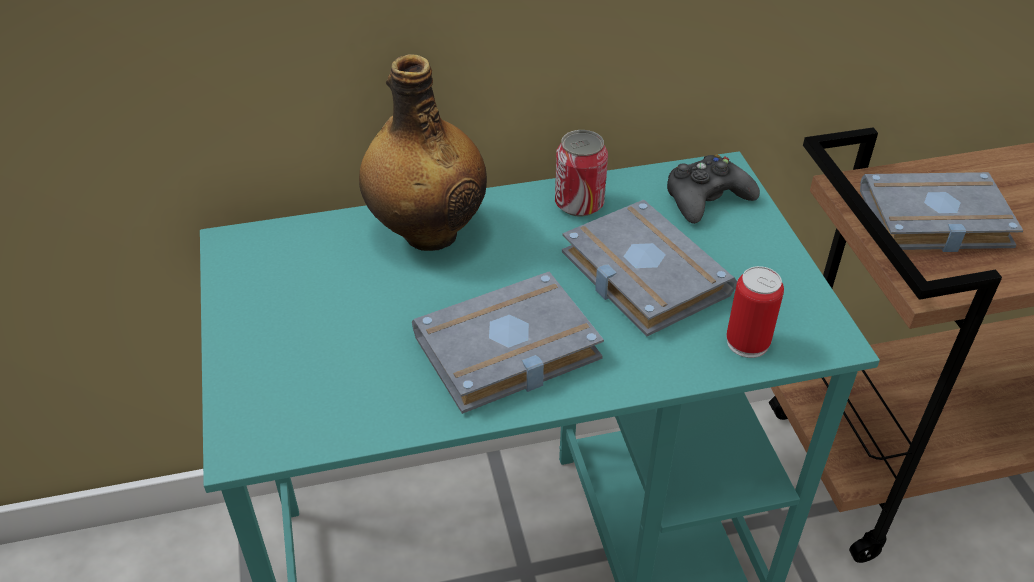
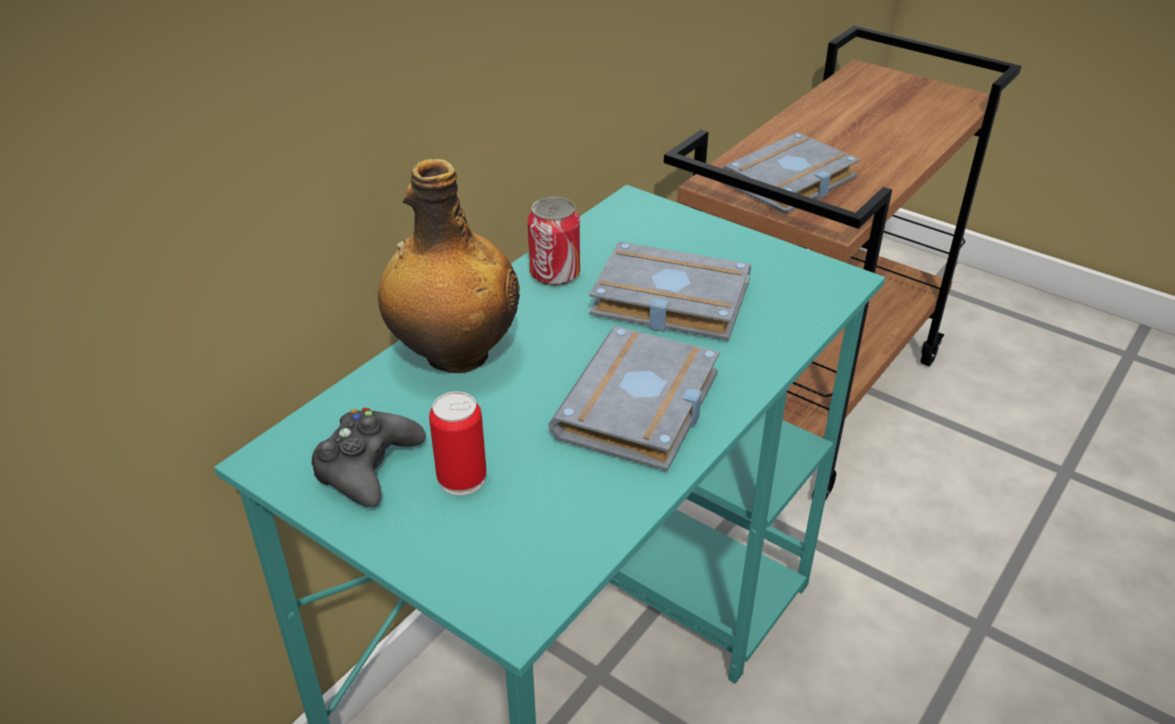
camera: 40 degrees left, 5 degrees down
black game controller [667,154,760,224] -> black game controller moved to [312,408,426,507]
can [726,266,784,358] -> can moved to [429,391,486,496]

